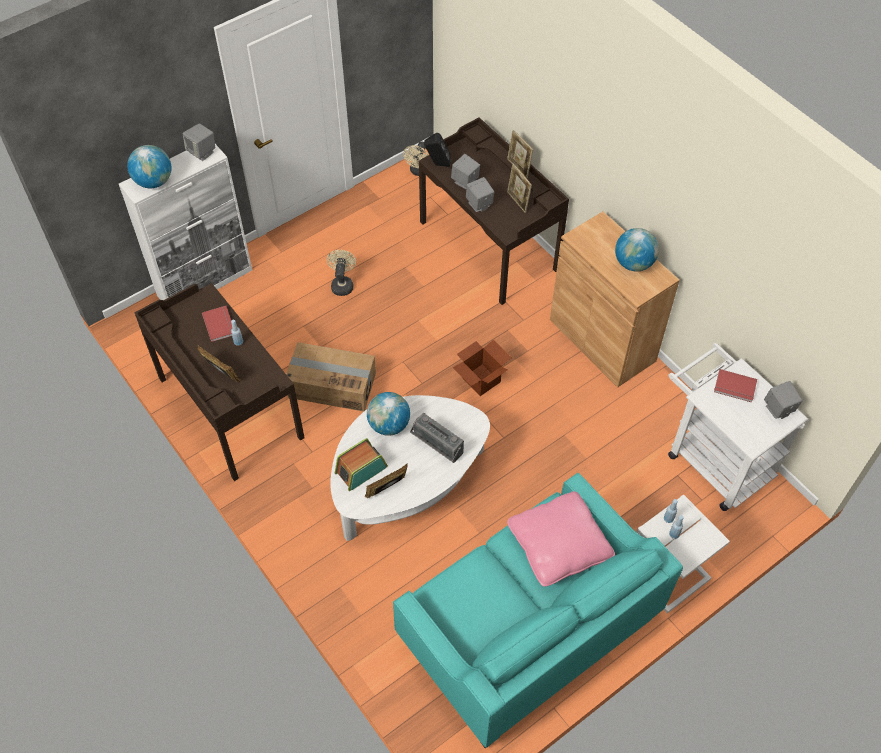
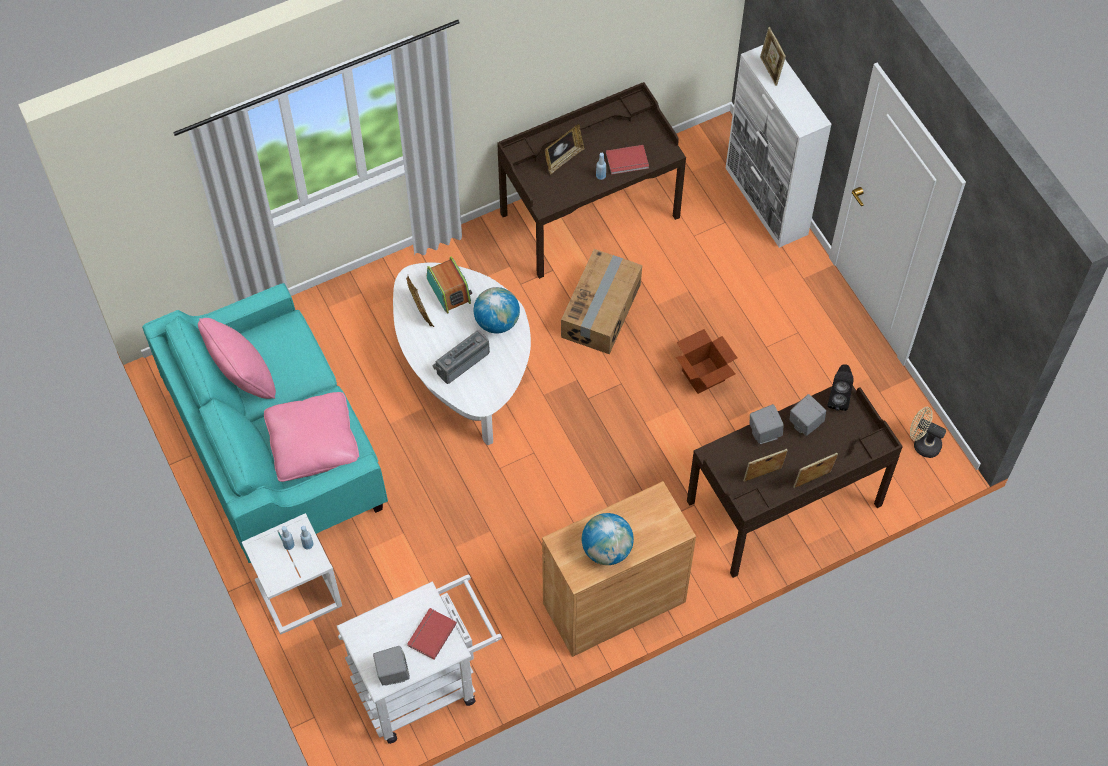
camera: 100 degrees right, 5 degrees up
globe [127,145,172,188] -> picture frame [760,27,786,86]
grey speaker [183,123,215,161] -> none
beige fan [327,250,356,296] -> none
cardboard box [453,340,512,396] -> cardboard box moved to [676,329,737,394]
none -> pink pillow [198,318,276,399]

